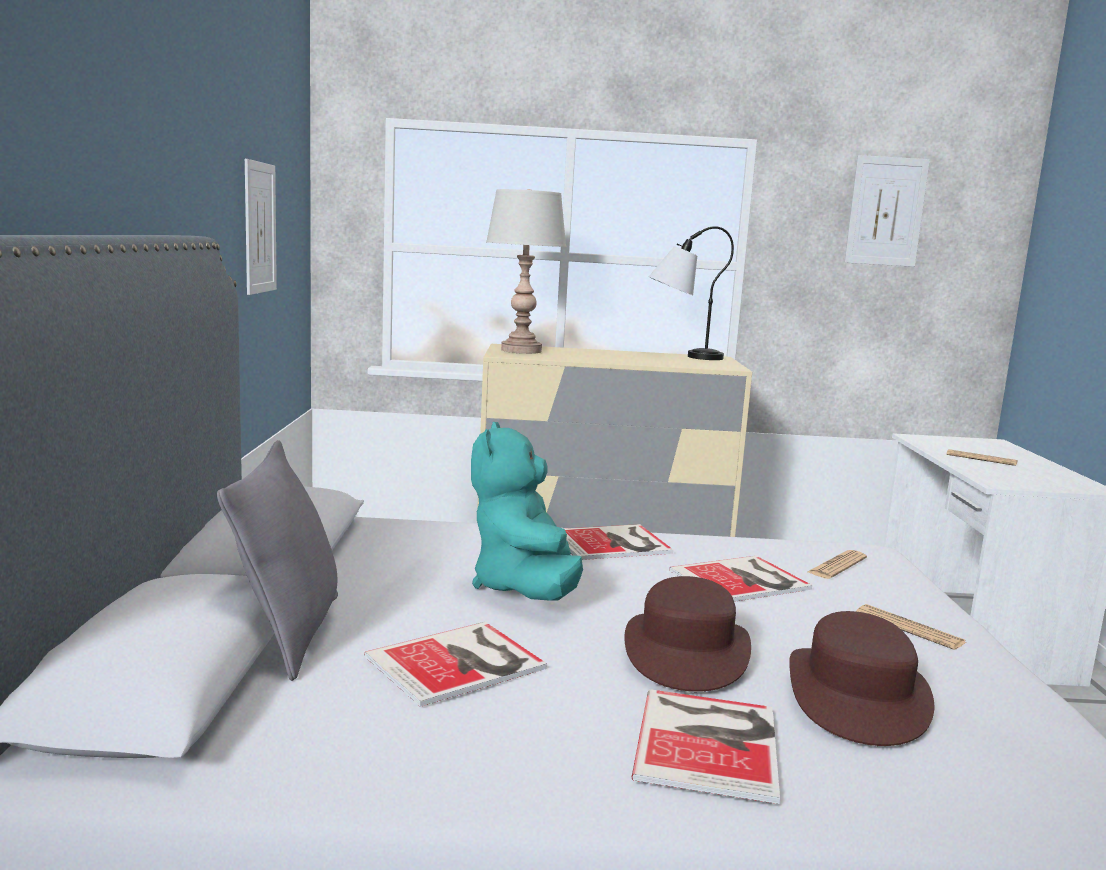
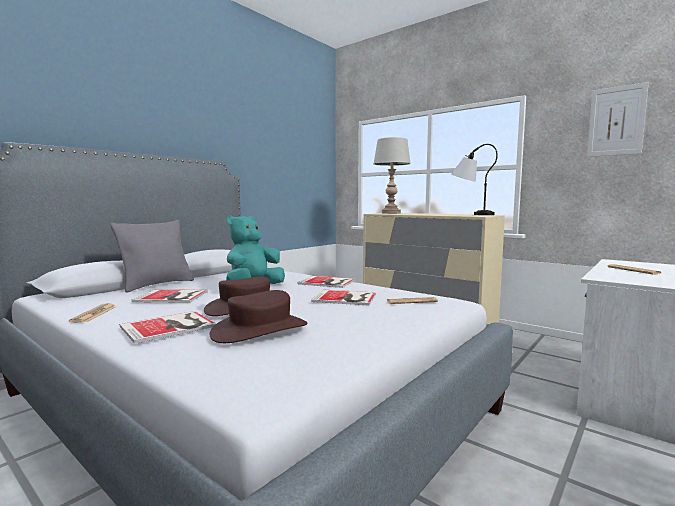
camera: 40 degrees right, 5 degrees down
picture [245,159,277,295] -> none
newspaper [856,604,967,650] -> newspaper moved to [69,303,117,323]

